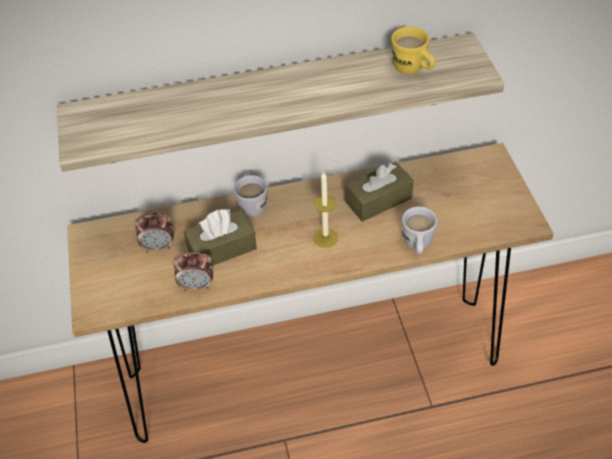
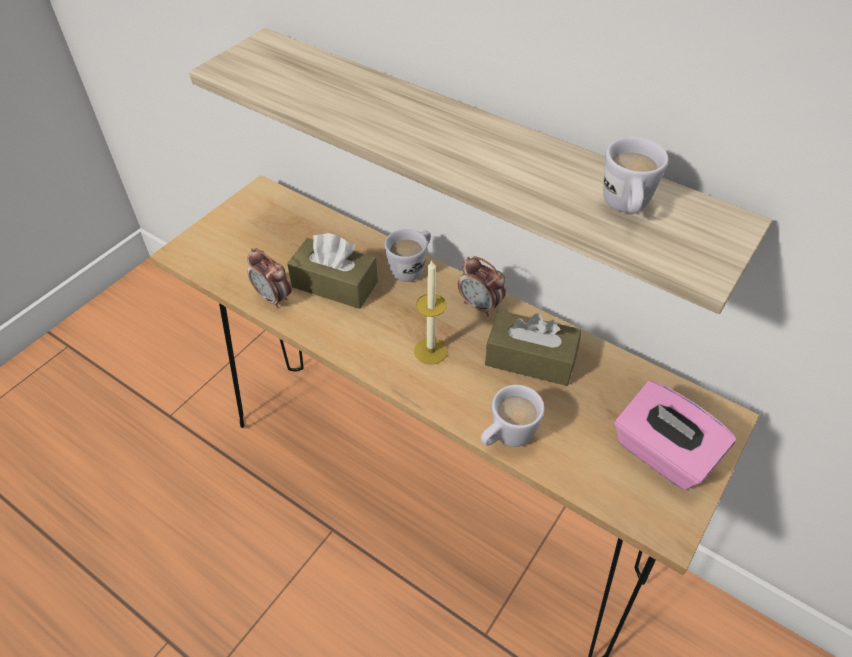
camera: 45 degrees right, 0 degrees up
alarm clock [134,213,174,253] -> alarm clock moved to [458,256,506,316]
yellow mug [391,27,436,74] -> white mug [603,137,668,214]
none -> pink tissue box [615,381,736,490]

